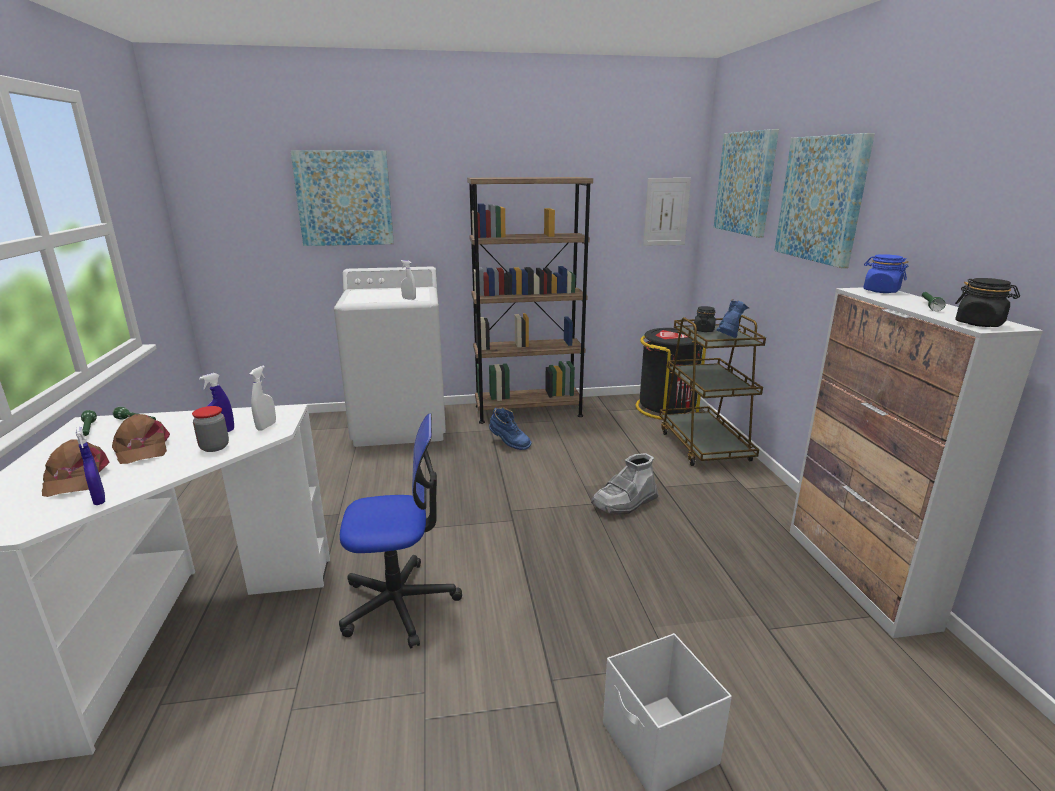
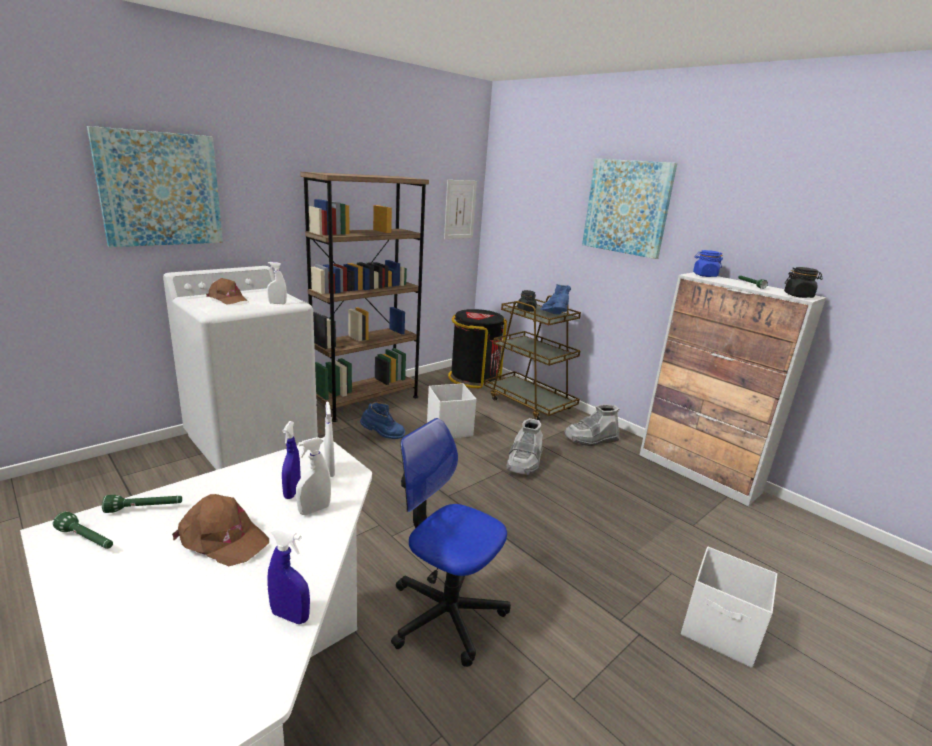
camera: 35 degrees left, 0 degrees up
brown cap [42,440,110,497] -> brown cap moved to [206,278,248,304]
jar [192,406,229,452] -> white spray bottle [296,437,331,515]
office chair [339,413,462,648] -> office chair turned 105 degrees counterclockwise [391,418,511,667]
picture [714,129,779,238] -> none
none -> white storage box [427,383,476,438]
none -> grey boot [563,404,619,446]

